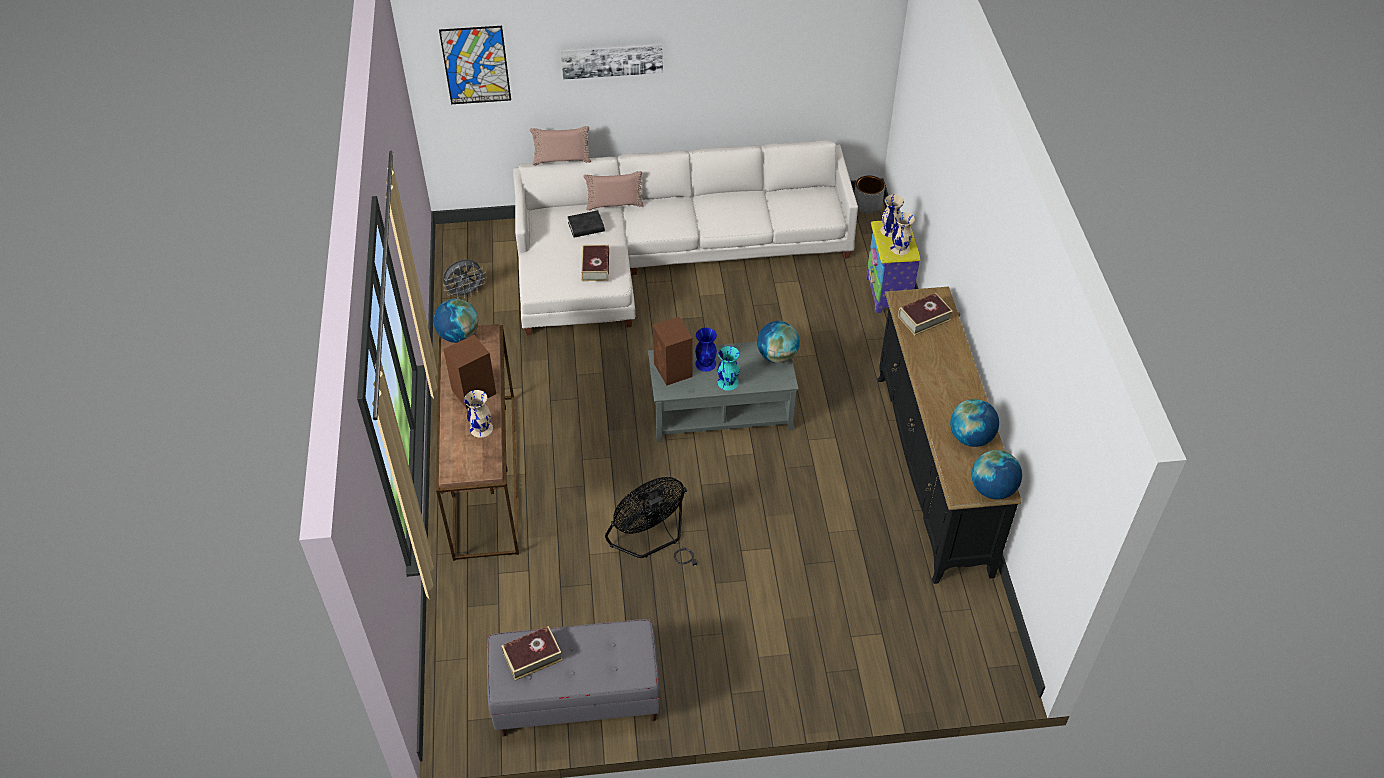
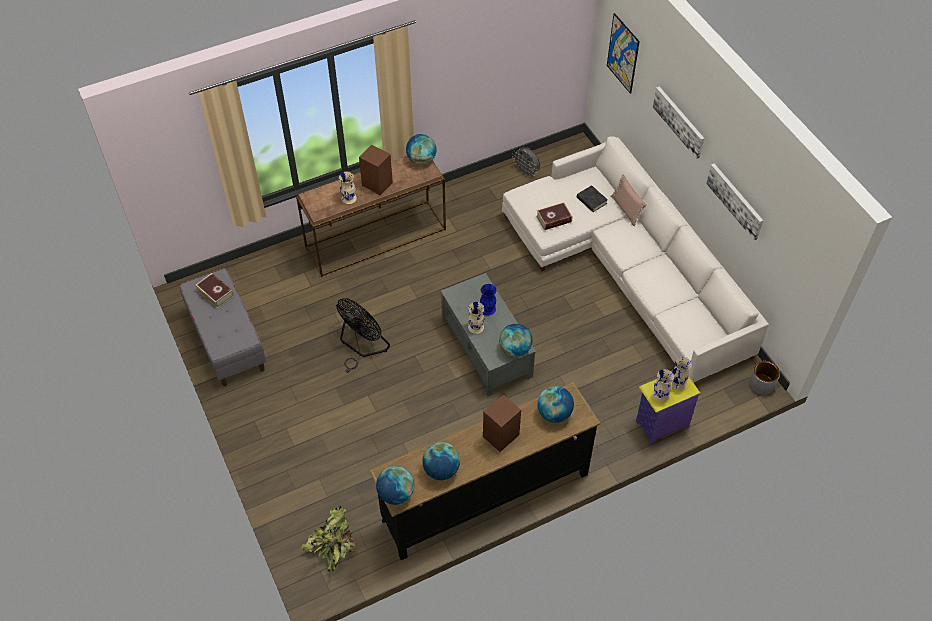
camera: 70 degrees right, 5 degrees up
beige pillow [530,126,591,166] -> none
brown speaker [653,317,693,385] -> brown speaker moved to [483,395,521,452]
turquoise vase [718,346,740,390] -> beige vase [468,302,484,334]
book [898,293,953,335] -> globe [537,386,574,423]
none -> potted plant [302,505,355,573]
none -> picture [706,163,763,240]

